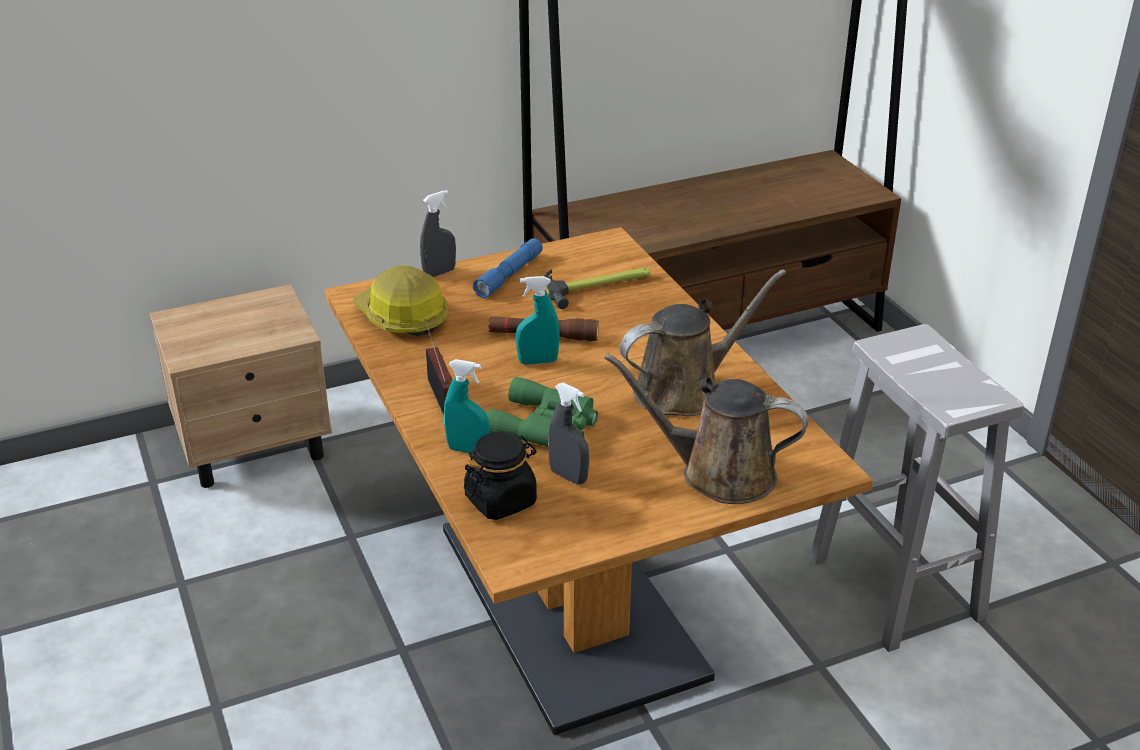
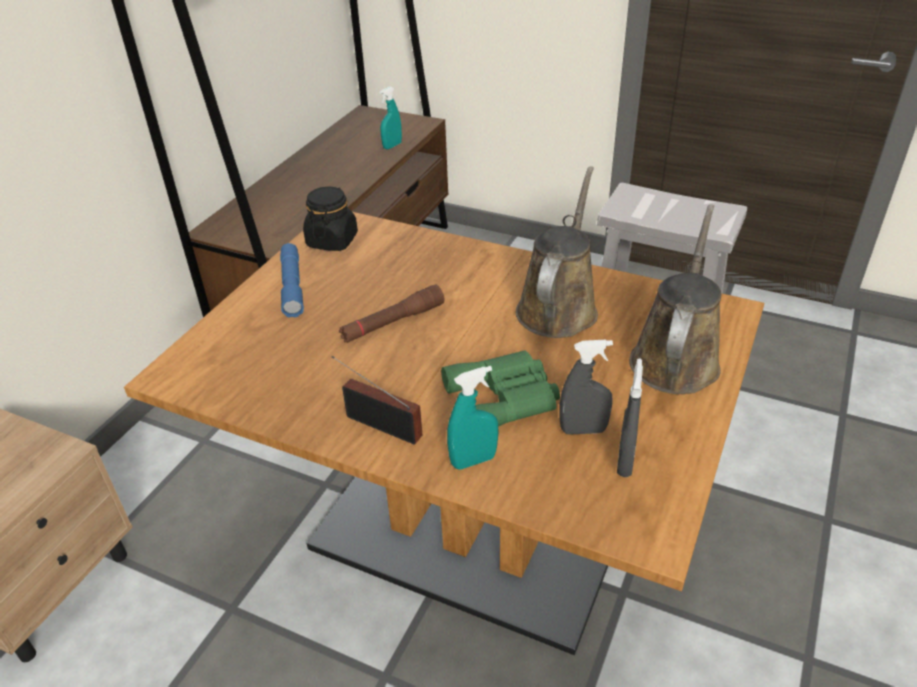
camera: 40 degrees left, 5 degrees up
hard hat [353,265,448,336] -> none
grey spray bottle [420,190,456,277] -> grey spray bottle moved to [617,358,643,477]
black jar [464,432,537,520] -> black jar moved to [303,186,358,251]
turquoise spray bottle [516,276,560,365] -> turquoise spray bottle moved to [380,86,402,150]
hammer [545,267,650,309] -> none
brown watering can [604,353,808,504] -> brown watering can turned 135 degrees clockwise [629,204,721,394]

